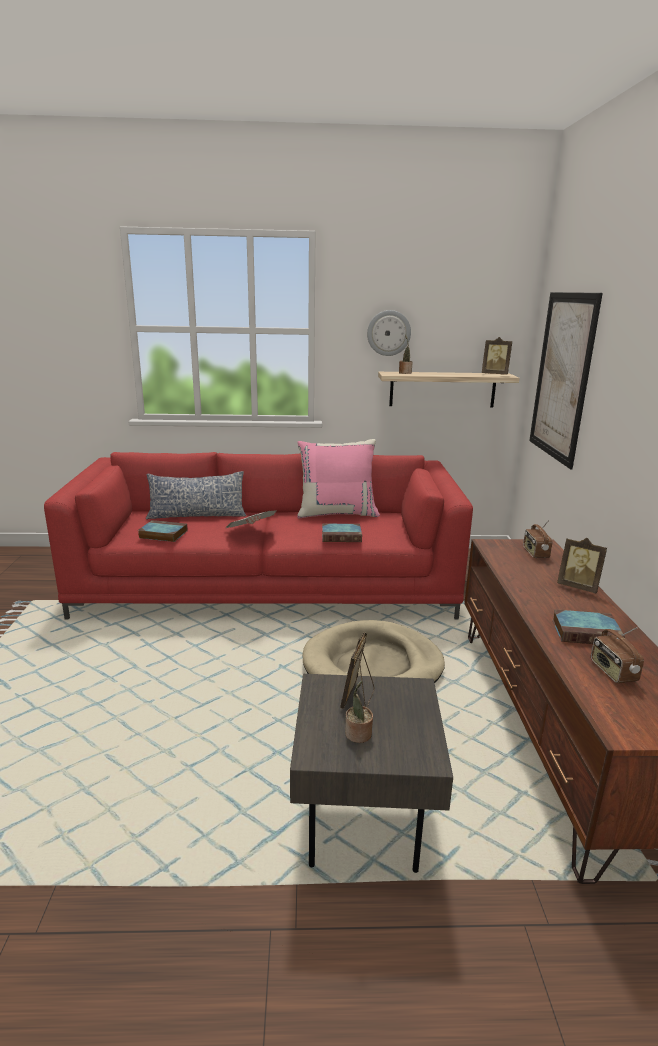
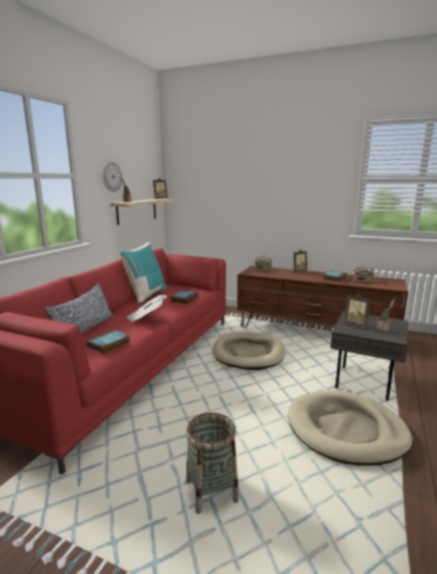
camera: 65 degrees left, 5 degrees down
pink pillow [297,439,380,518] -> turquoise pillow [120,242,167,304]
picture [529,292,603,469] -> none
none -> basket [186,413,239,514]
none -> beige dog bed [288,391,413,466]

